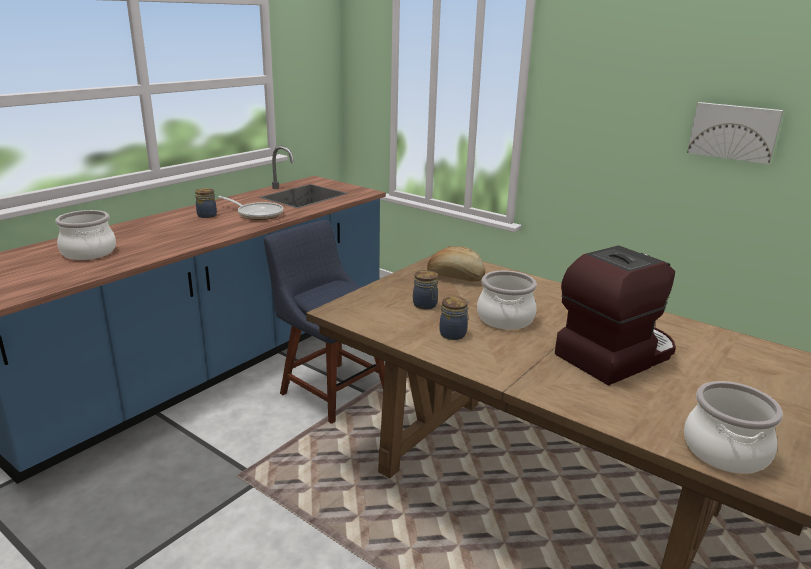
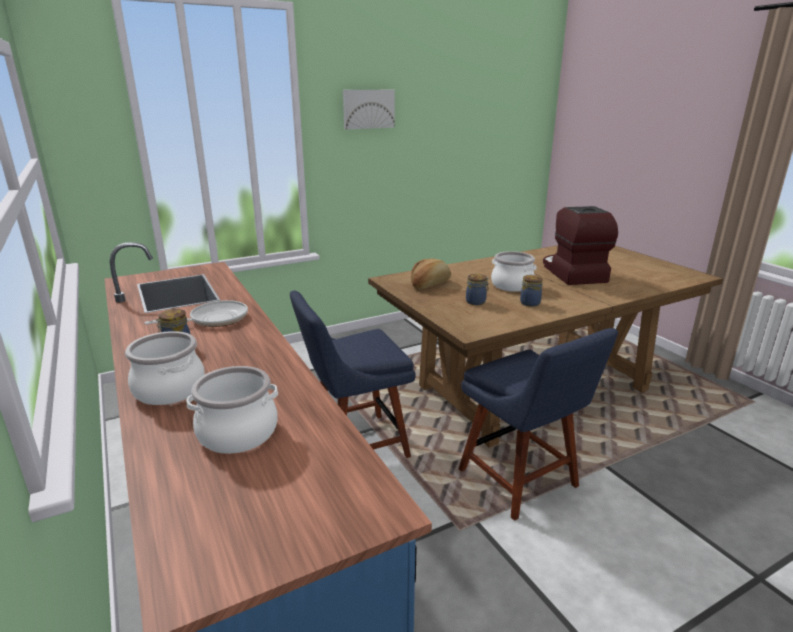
camera: 65 degrees left, 0 degrees up
cooking pot [684,381,783,474] -> cooking pot moved to [125,331,205,405]
picture [687,102,784,164] -> picture moved to [343,90,395,130]
none -> blue chair [459,328,618,521]

